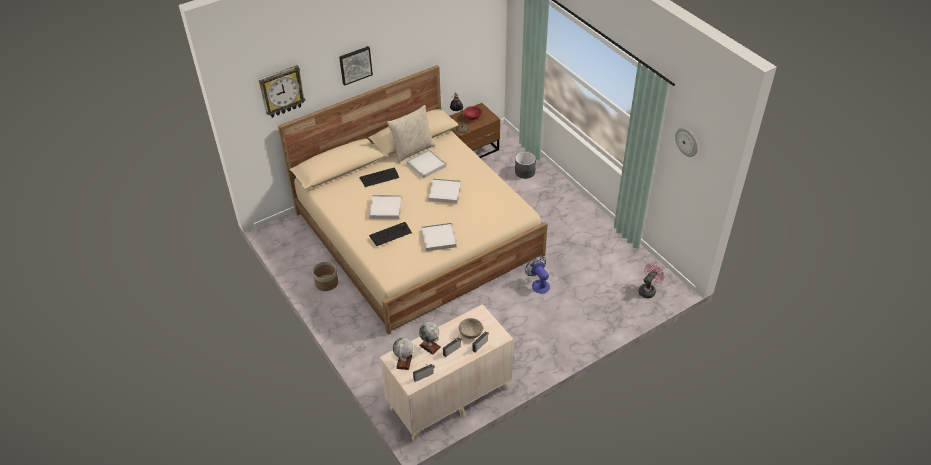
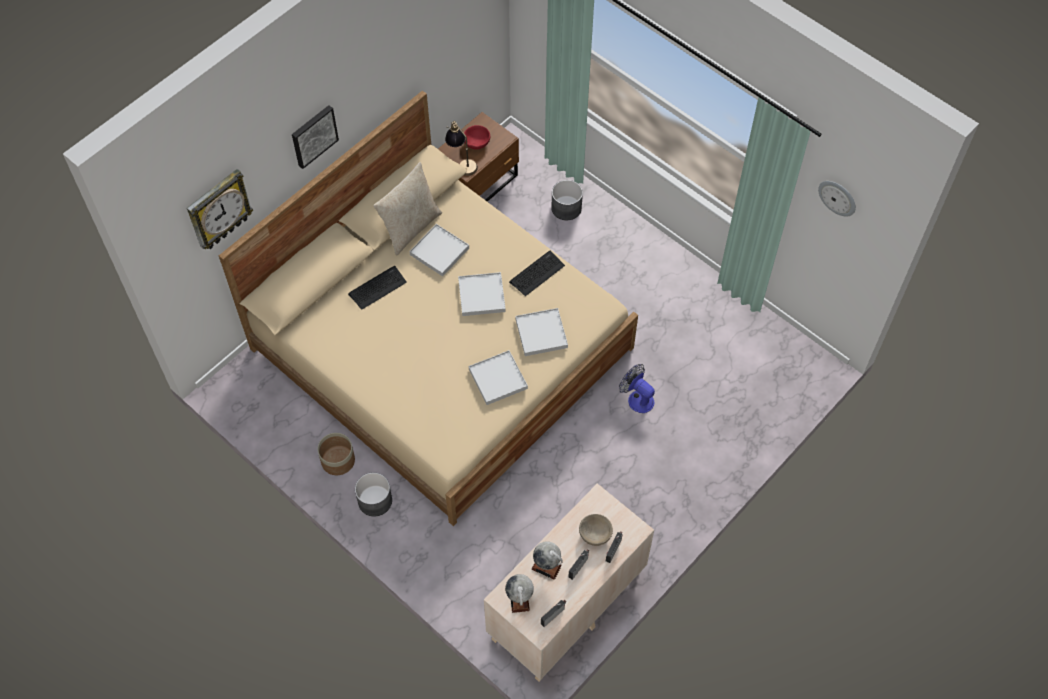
camera: 15 degrees left, 15 degrees up
white tray [369,195,402,219] -> white tray moved to [515,308,568,356]
keyboard [369,222,412,246] -> keyboard moved to [509,250,565,296]
pink fan [638,263,665,298] -> none
none -> grey planter [355,472,392,517]

